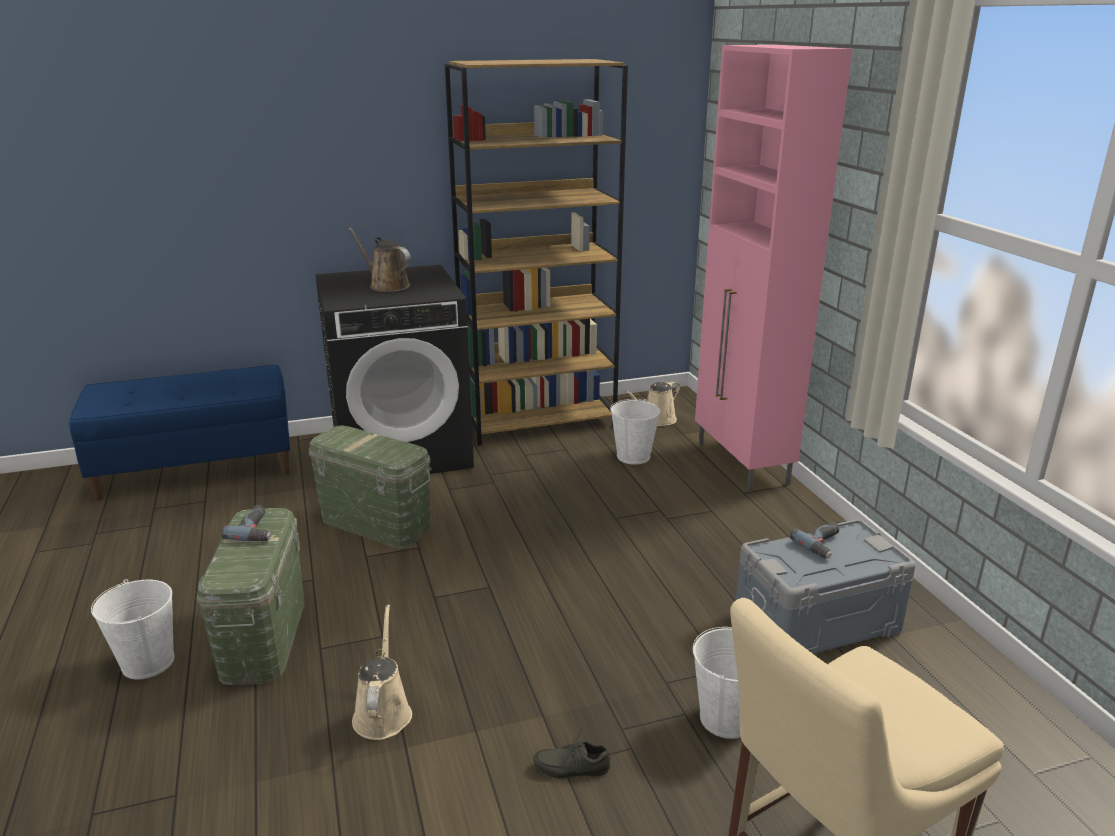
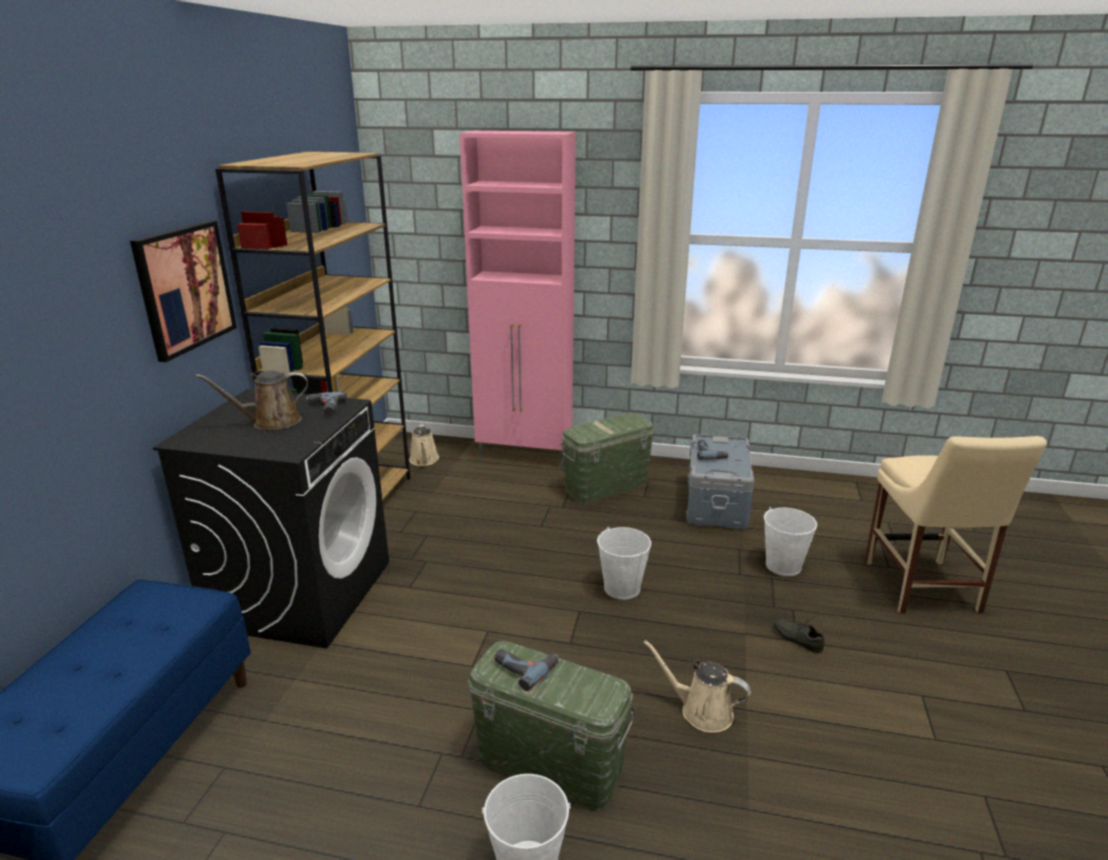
camera: 60 degrees left, 0 degrees up
green storage box [309,425,432,549] -> green storage box moved to [561,413,654,504]
grey shoe [533,726,610,779] -> grey shoe turned 105 degrees clockwise [773,617,825,653]
white bucket [610,399,660,465] -> white bucket moved to [597,527,651,600]
none -> picture [130,221,237,362]
none -> power drill [306,392,347,416]

